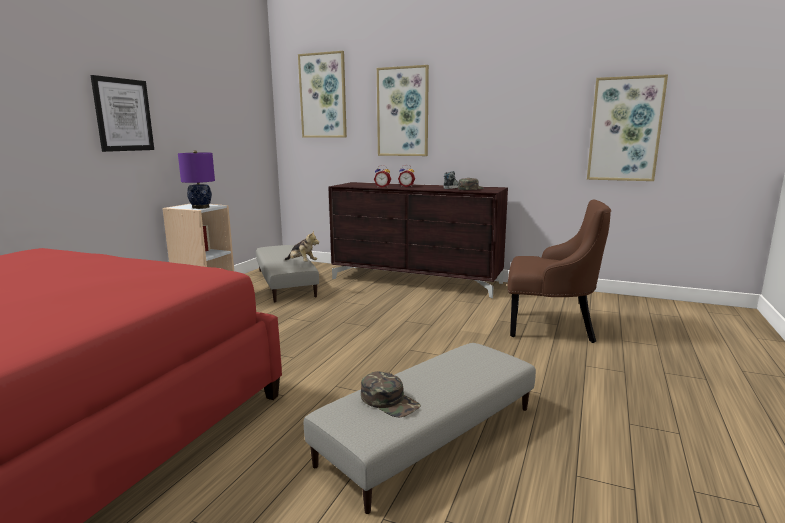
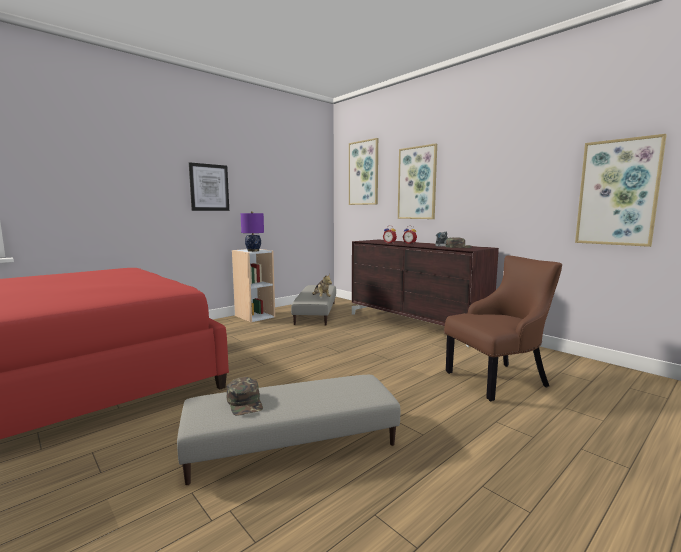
camera: 25 degrees right, 5 degrees down
brown chair [508,200,611,343] -> brown chair turned 60 degrees counterclockwise [444,255,562,401]

